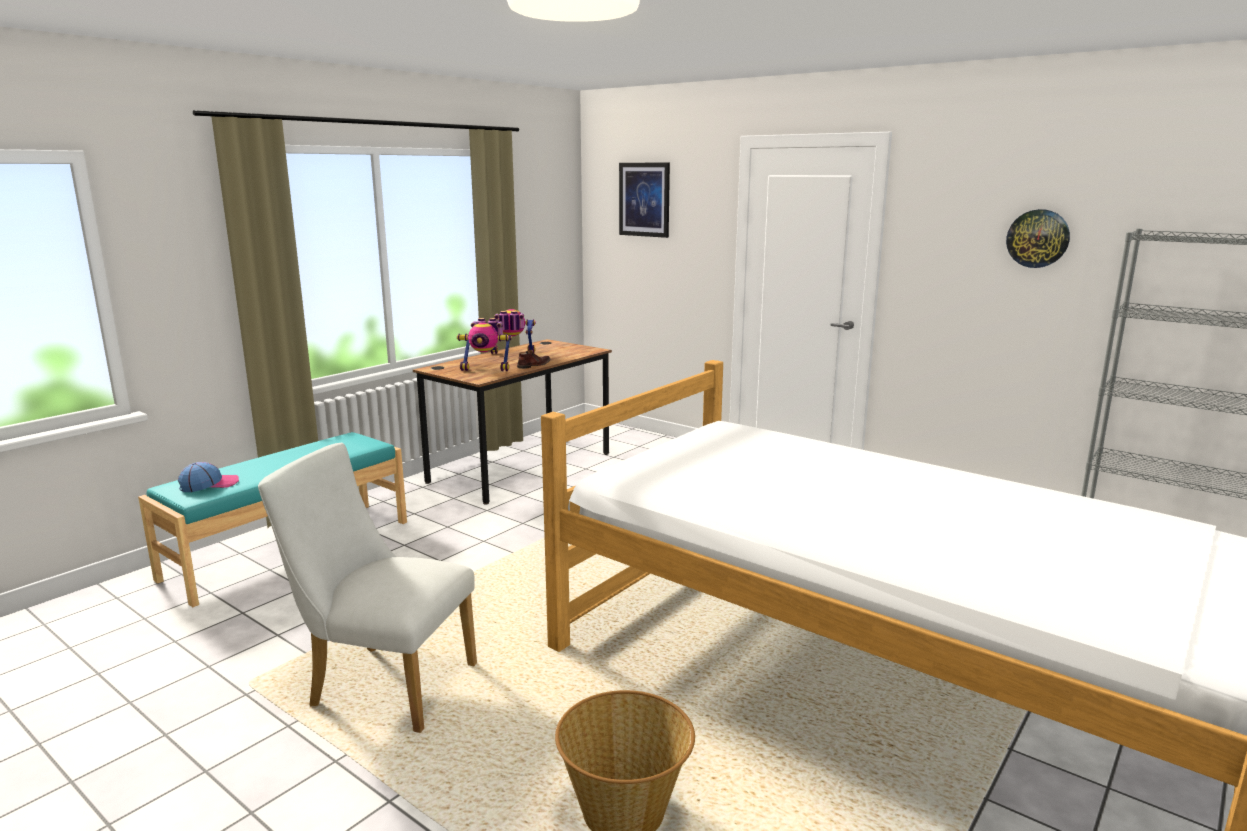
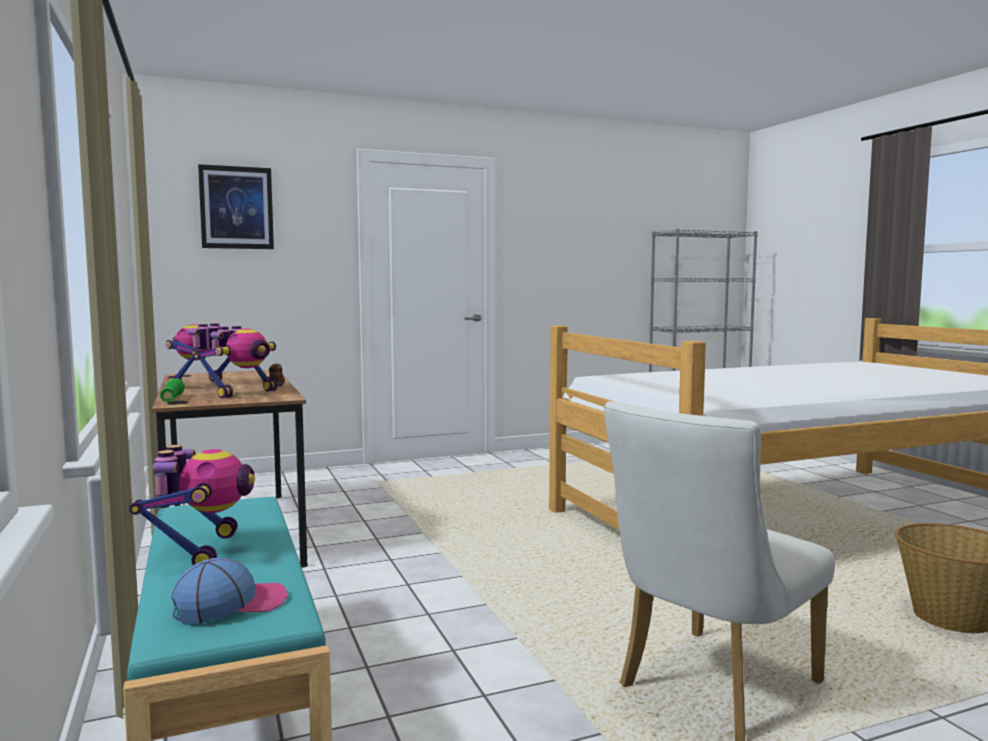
camera: 60 degrees left, 10 degrees down
cap [178,462,239,492] -> cap turned 60 degrees clockwise [171,558,288,623]
wall clock [1006,209,1070,268] -> none
none -> toy robot [129,445,255,565]
none -> green flashlight [160,378,185,402]

